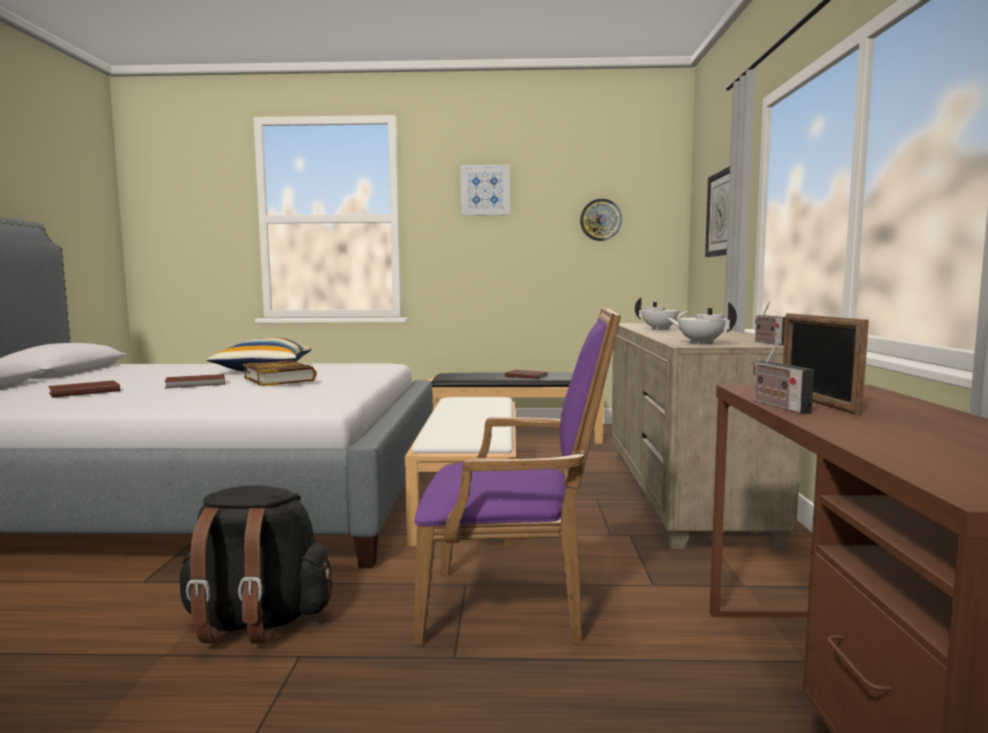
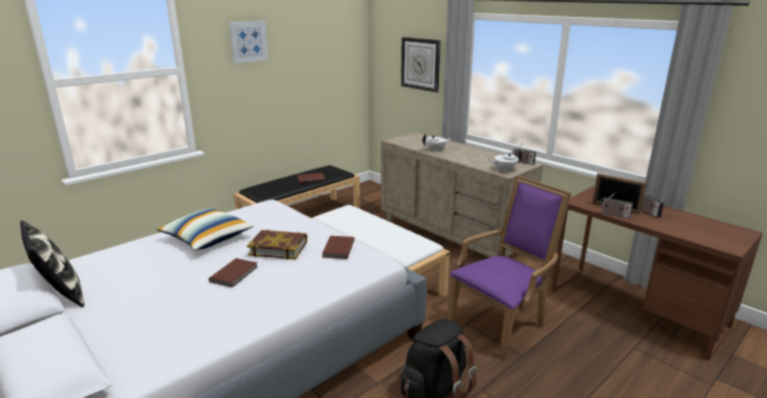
camera: 45 degrees left, 15 degrees up
brown book [48,380,120,398] -> brown book moved to [322,236,355,259]
wall clock [580,199,622,241] -> none
none -> pillow [20,220,85,307]
none -> radio [641,189,664,218]

